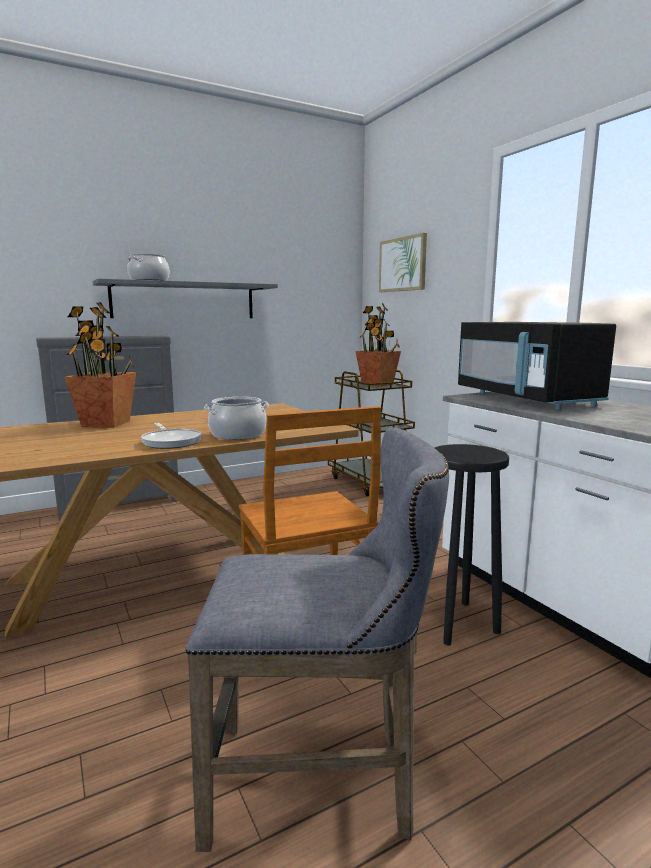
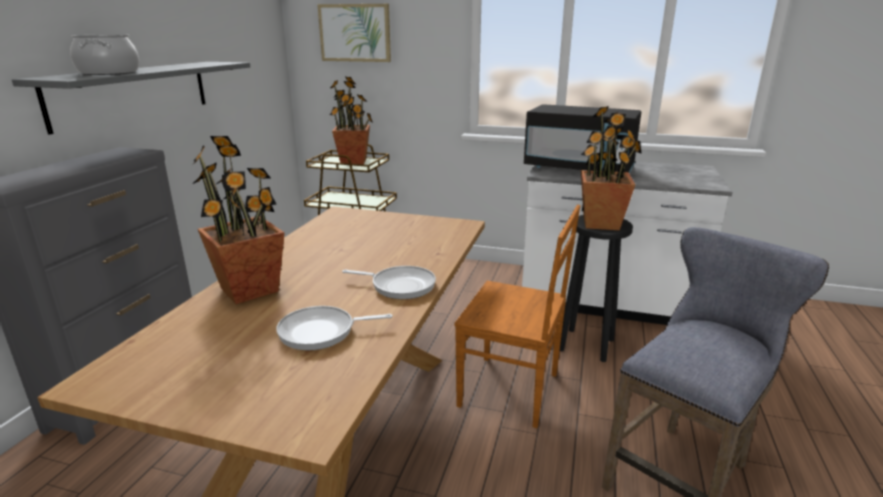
camera: 45 degrees left, 10 degrees up
cooking pot [204,397,269,440] -> none
none -> frying pan [276,306,393,350]
none -> potted plant [581,106,642,230]

